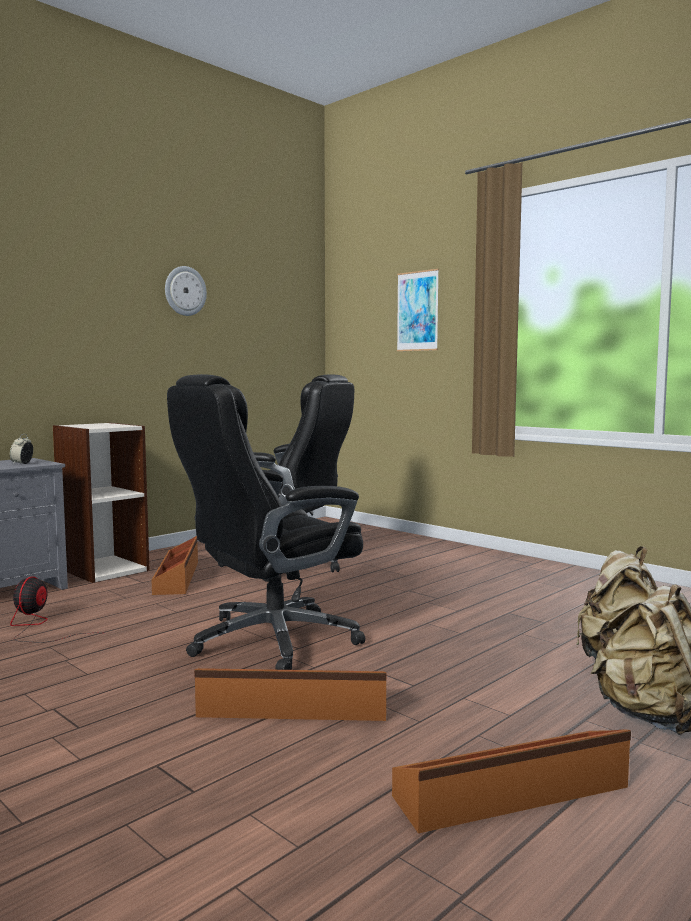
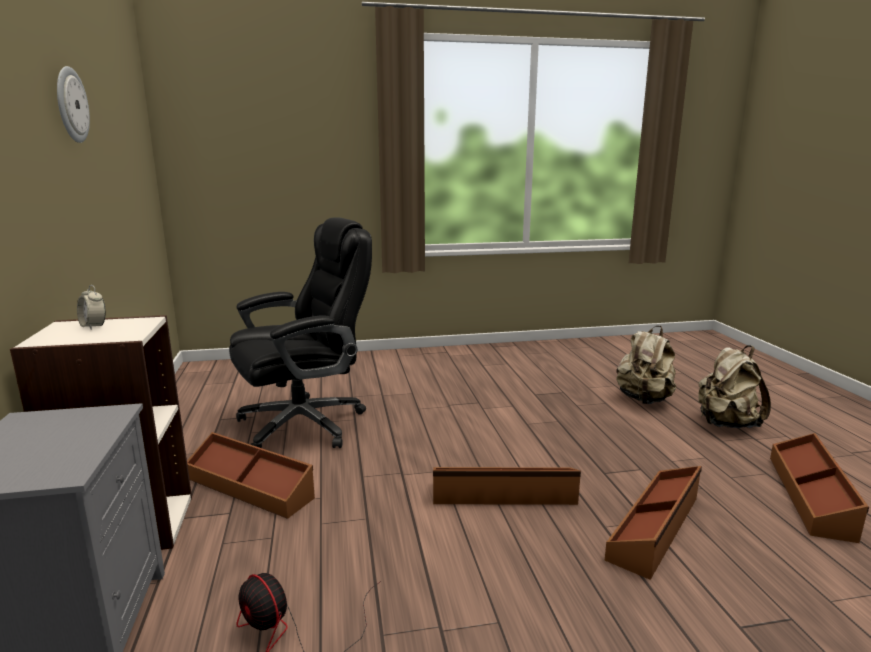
camera: 55 degrees left, 10 degrees up
alarm clock [10,434,33,465] -> alarm clock moved to [77,285,106,330]
black office chair [167,374,366,670] -> brown storage box [433,467,581,505]
picture [397,269,439,351] -> none

